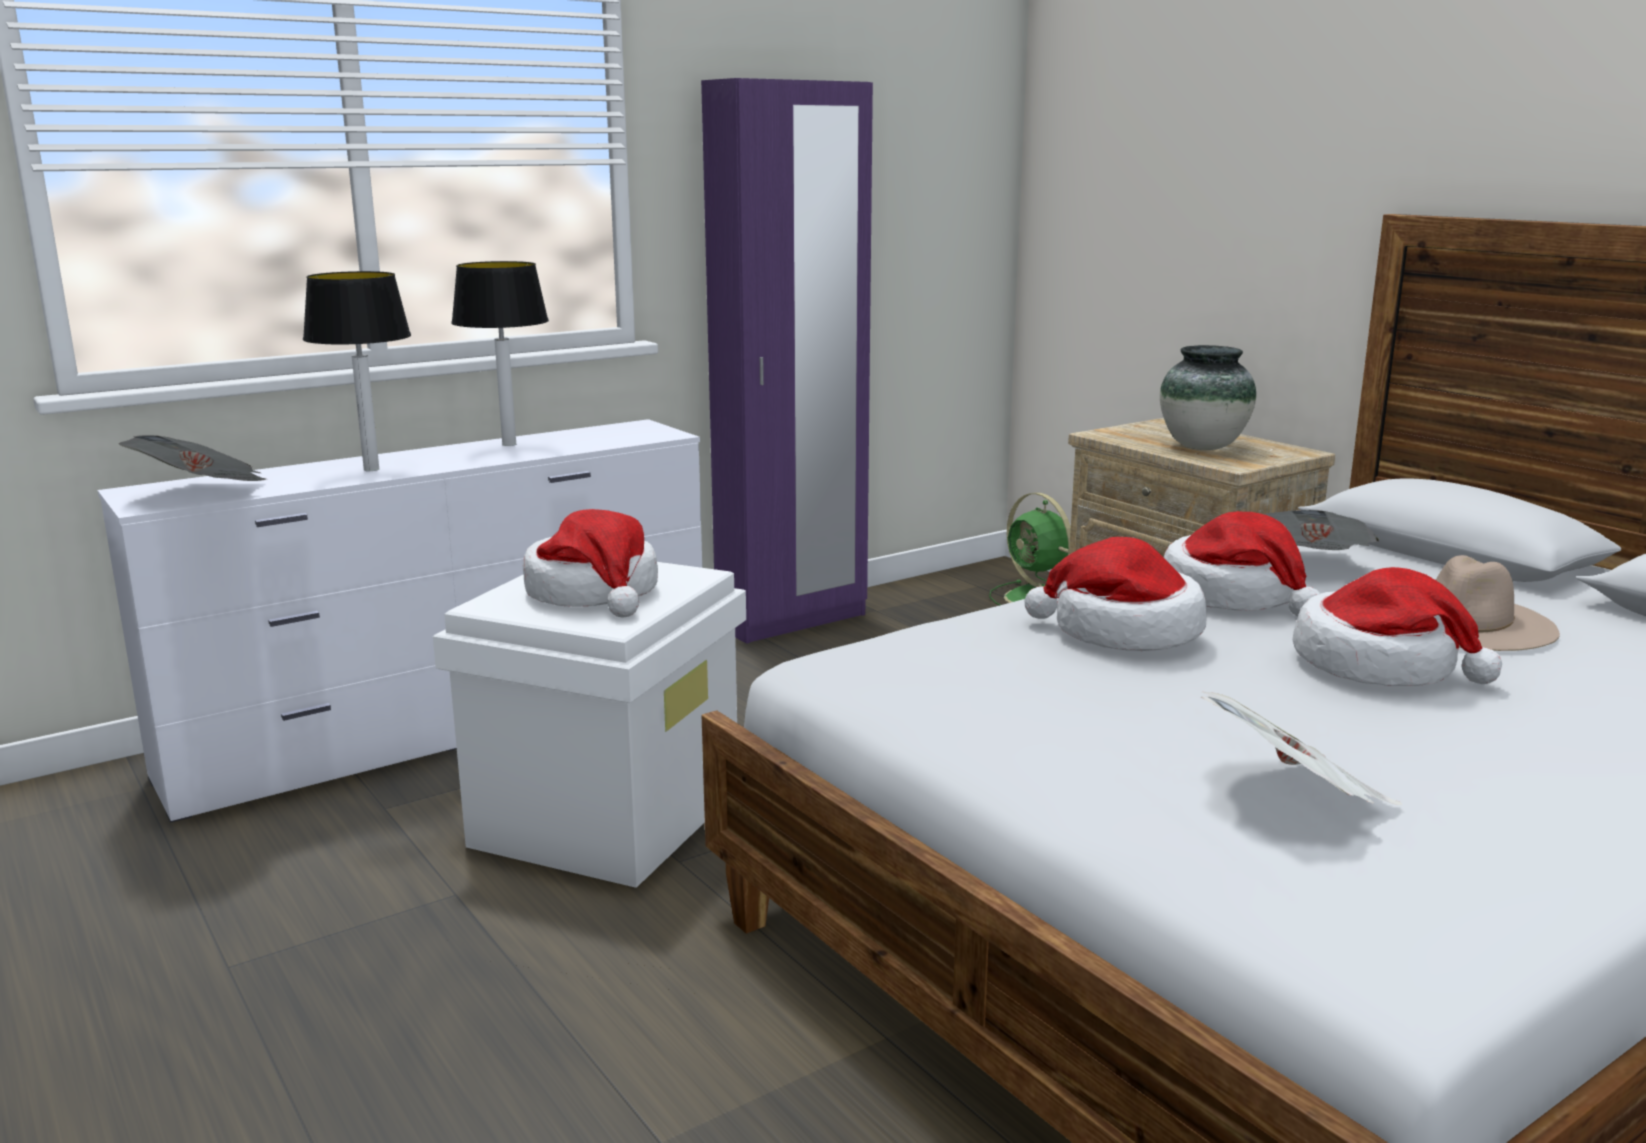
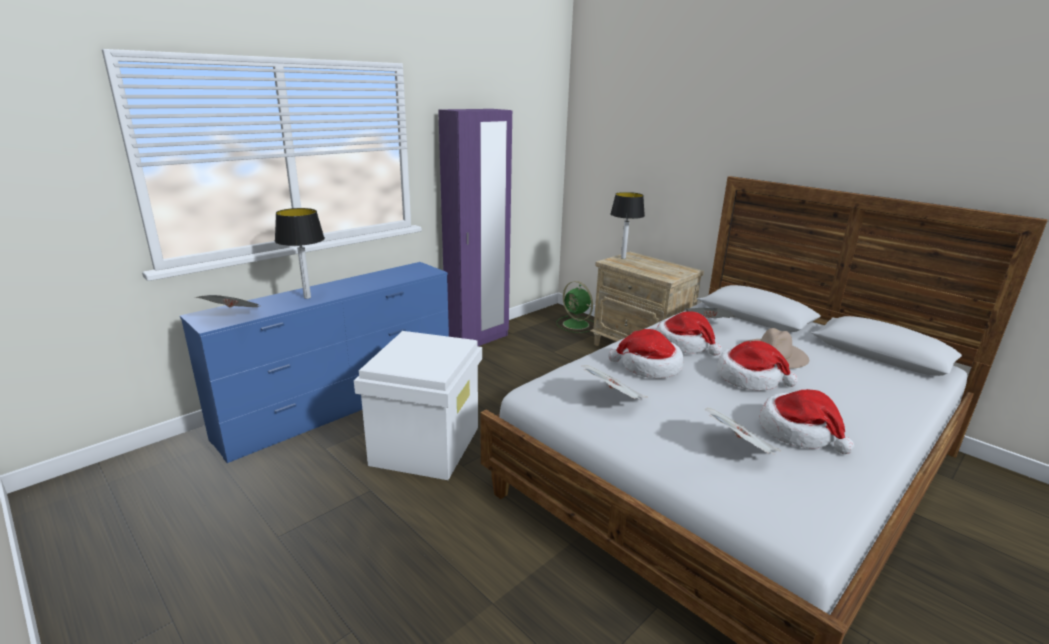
camera: 10 degrees left, 5 degrees up
white dresser [97,419,702,823] -> blue dresser [180,262,449,463]
table lamp [451,261,549,446] -> table lamp moved to [610,192,645,259]
hat [523,509,658,618] -> hat moved to [759,389,854,454]
vase [1160,345,1256,450] -> none
none -> newspaper [582,365,648,400]

